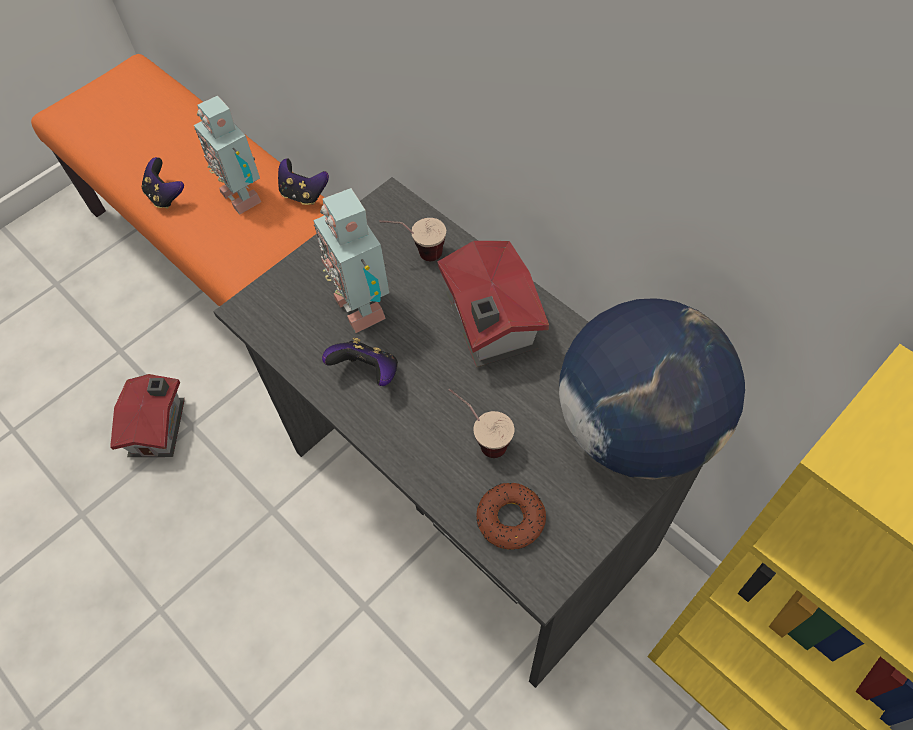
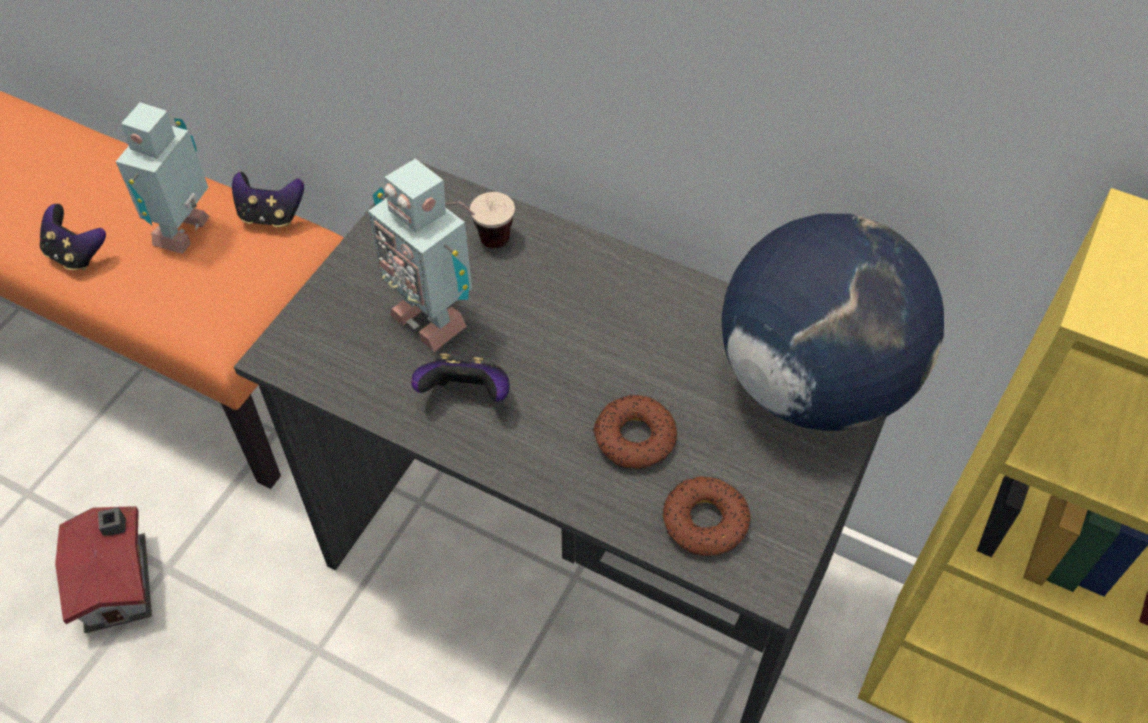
camera: 20 degrees left, 5 degrees down
toy robot [194,96,261,214] -> toy robot turned 75 degrees clockwise [116,102,209,254]
toy house [437,241,549,367] -> none
cup [449,388,514,458] -> donut [593,395,677,469]

